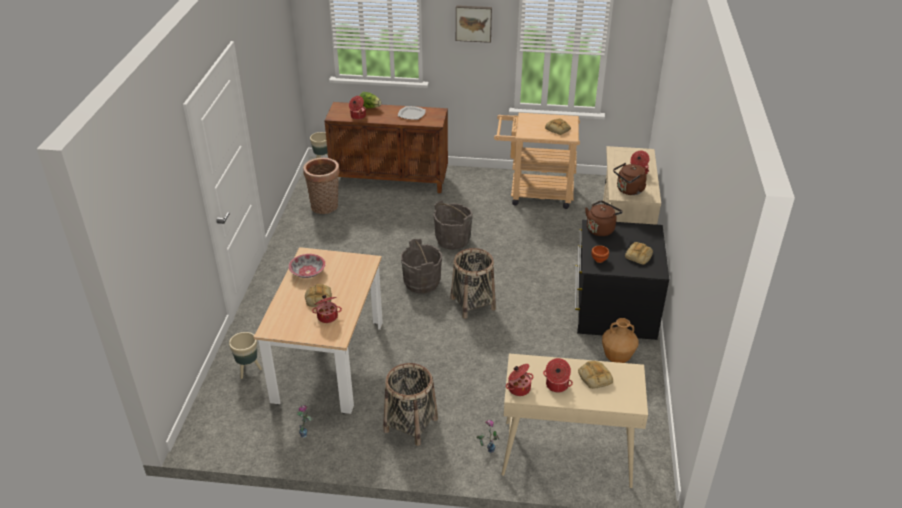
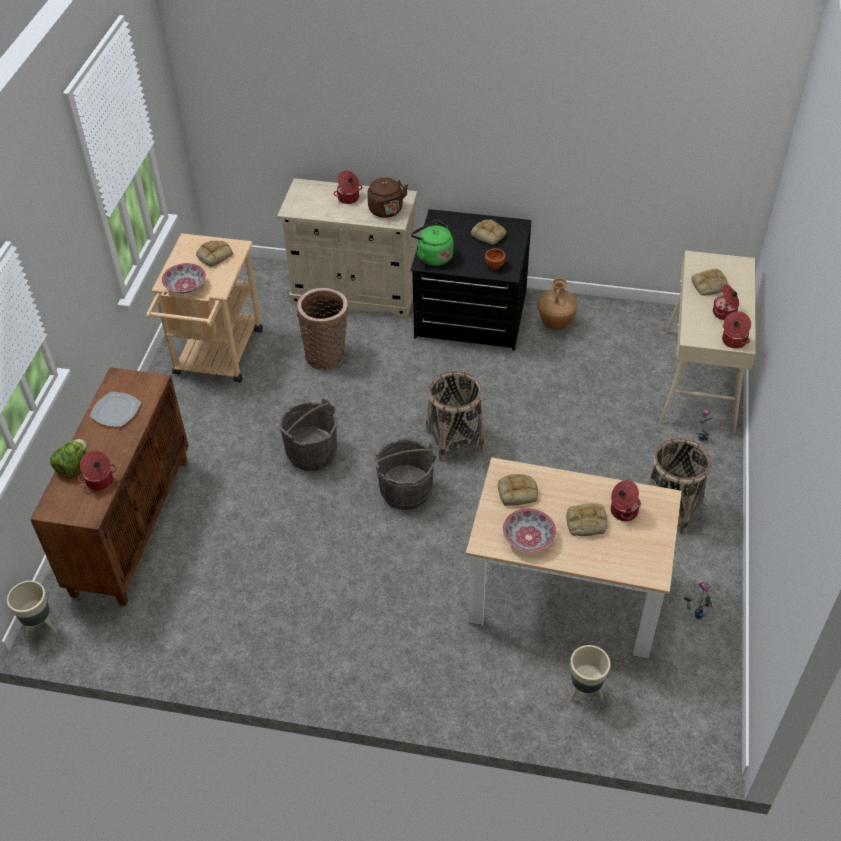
camera: 85 degrees left, 10 degrees up
basket [303,158,340,214] -> basket moved to [297,288,348,370]
picture [456,5,492,43] -> none
brown kettle [585,201,623,236] -> green kettle [411,220,453,266]
none -> bowl [162,263,206,293]
none -> bread [498,474,538,506]

